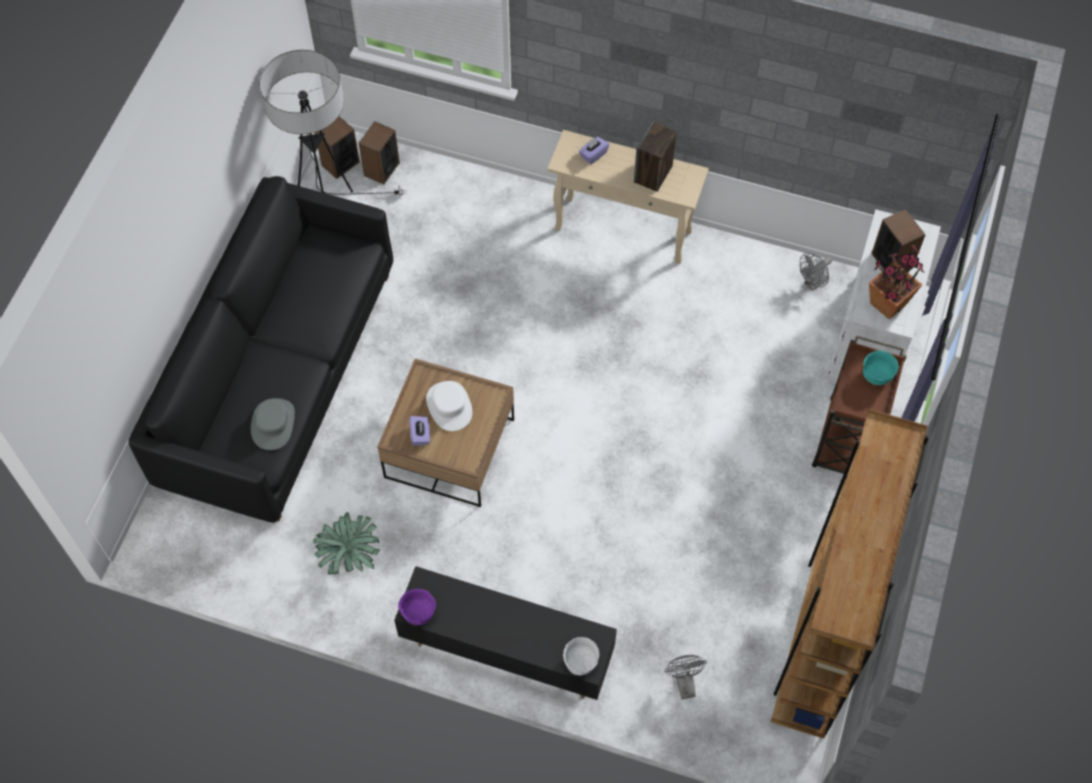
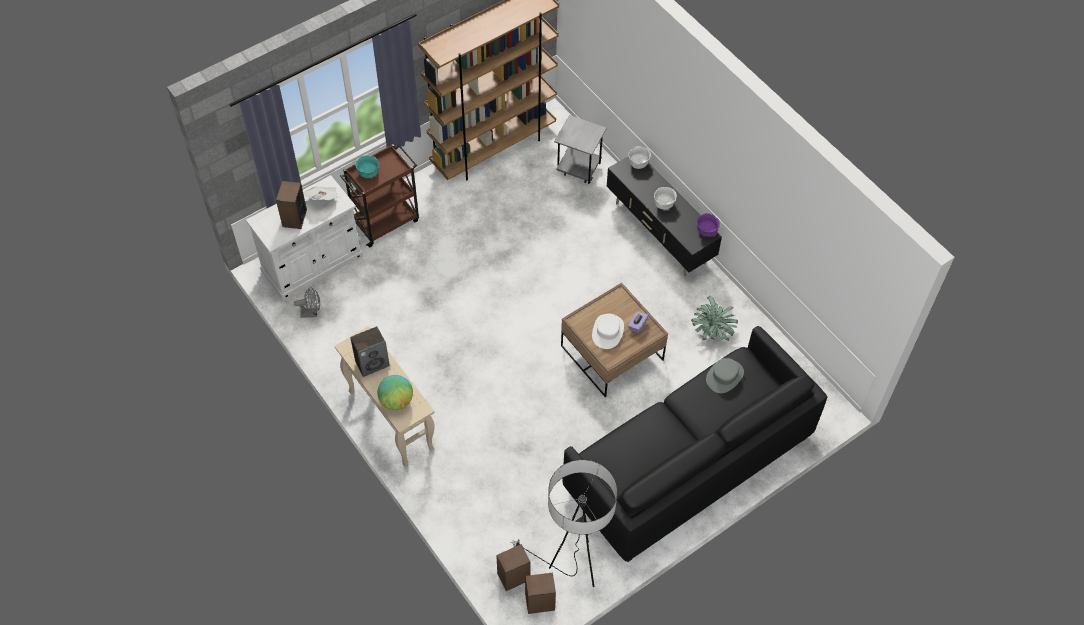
camera: 145 degrees left, 5 degrees down
purple tissue box [579,137,609,165] -> globe [377,375,413,410]
grey fan [664,655,707,700] -> grey side table [554,115,607,184]
potted plant [869,245,924,320] -> newspaper [304,186,337,200]
none -> white bowl [654,187,677,210]

